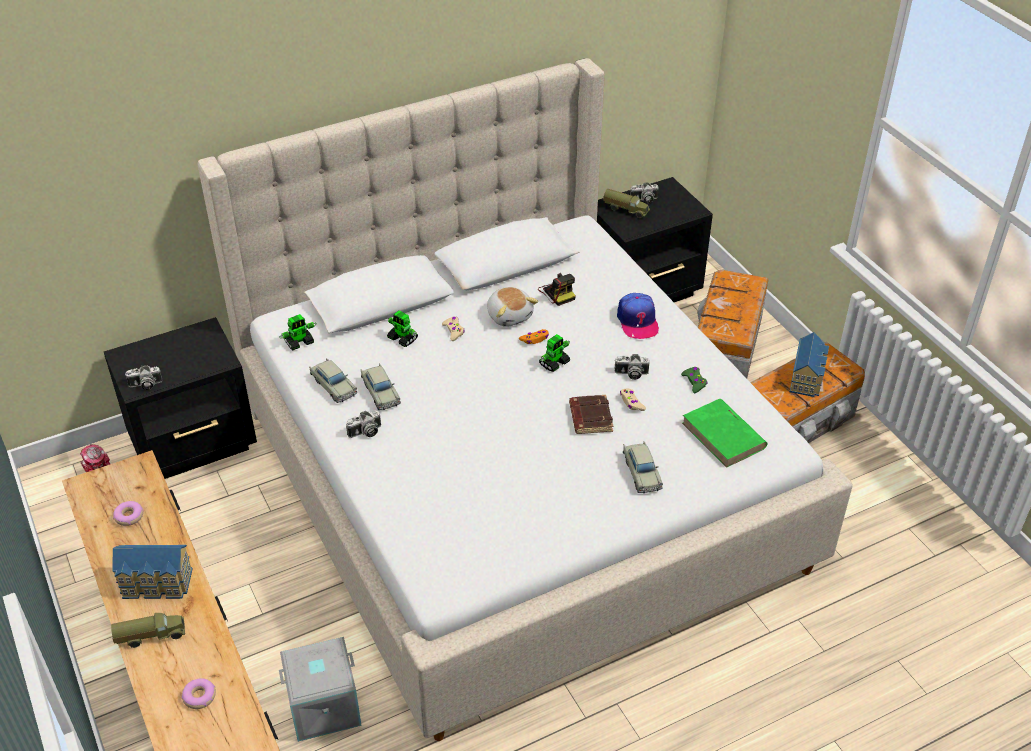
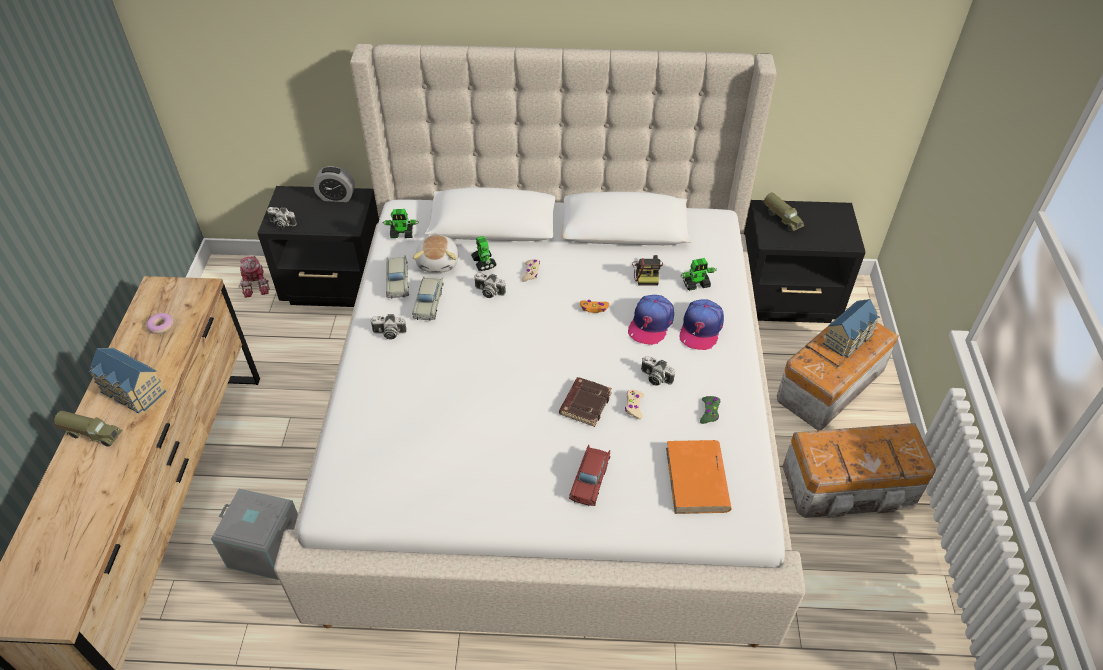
camera: 30 degrees right, 5 degrees up
donut [182,678,216,709] -> none
plush toy [487,287,538,327] -> plush toy moved to [413,235,459,273]
toy robot [539,334,570,372] -> toy robot moved to [680,258,717,291]
beige toy car [623,441,663,494] -> red toy car [569,445,610,506]
camera [630,182,658,203] -> camera moved to [474,273,506,298]
green book [682,399,767,468] -> orange book [666,440,731,514]
toy house [790,332,829,397] -> toy house moved to [823,299,880,358]
none -> alarm clock [313,166,355,202]
none -> cap [628,295,674,345]

